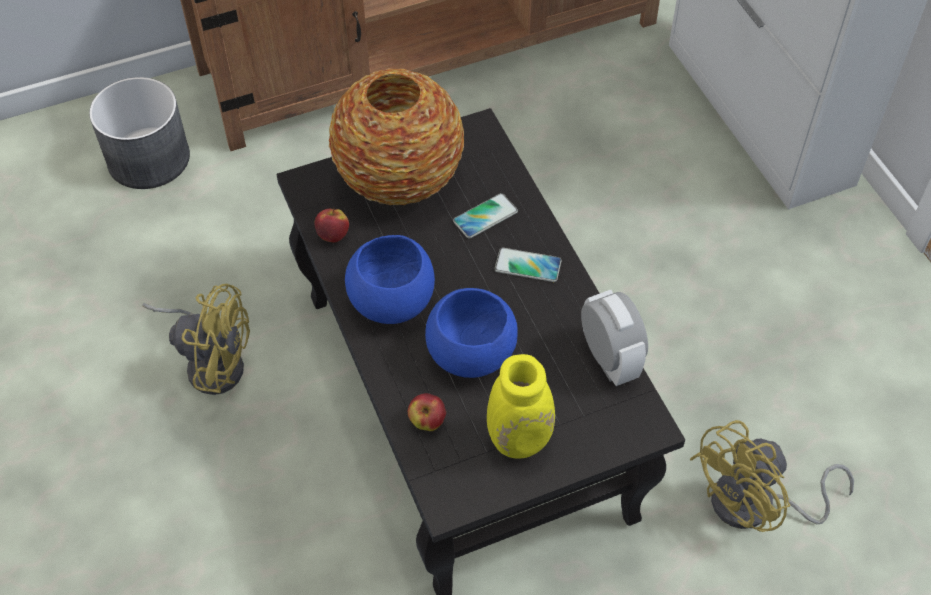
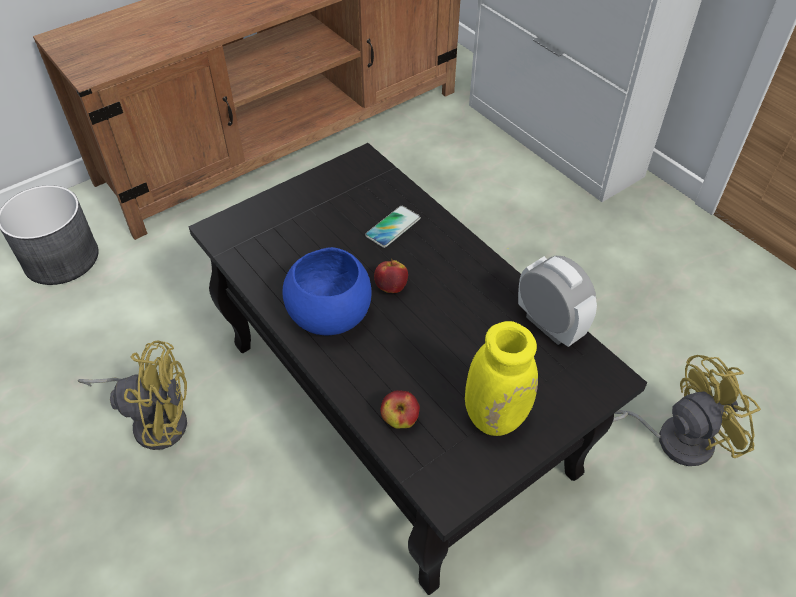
camera: 15 degrees left, 5 degrees down
apple [314,208,349,243] -> apple moved to [374,259,408,293]
vase [329,68,464,205] -> none
blue bowl [425,288,518,378] -> none
phone [495,248,562,282] -> none
yellow fan [690,420,854,532] -> yellow fan turned 150 degrees counterclockwise [613,355,761,466]

